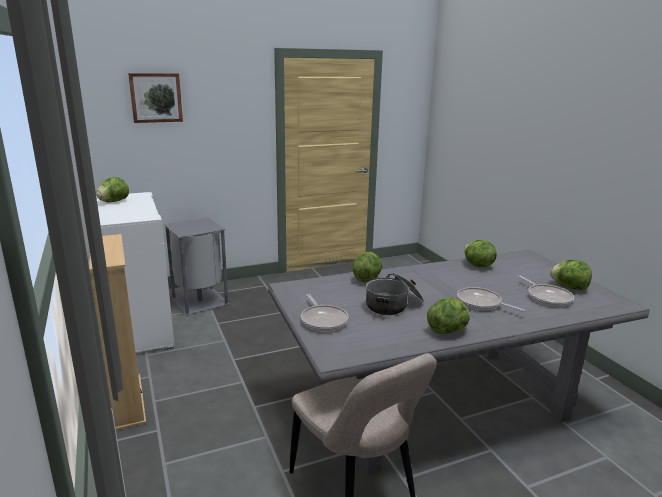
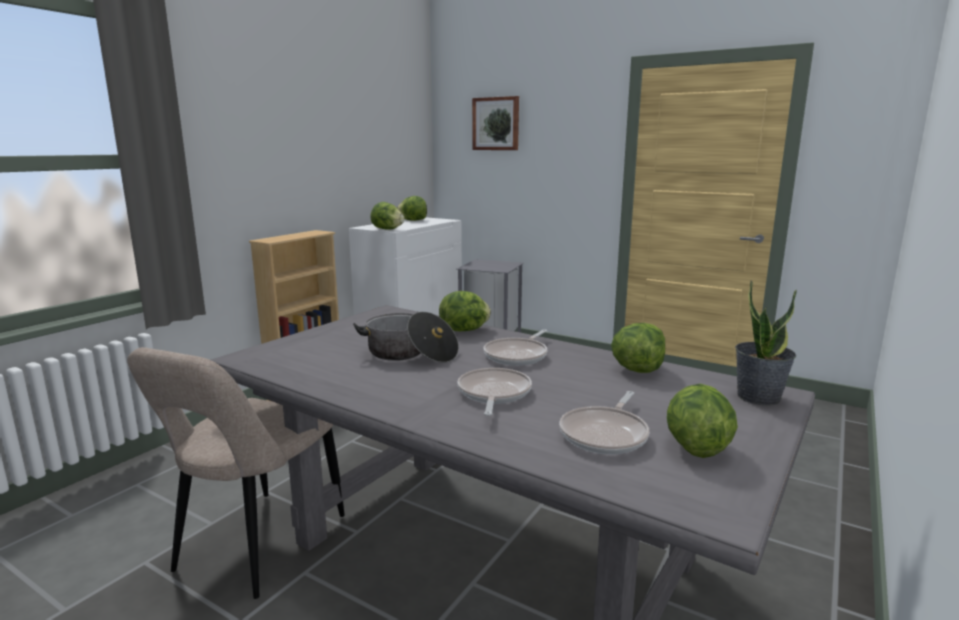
camera: 55 degrees right, 5 degrees down
frying pan [301,294,349,331] -> frying pan moved to [483,329,547,366]
lettuce [427,298,470,334] -> lettuce moved to [371,202,405,230]
none -> potted plant [735,280,797,406]

